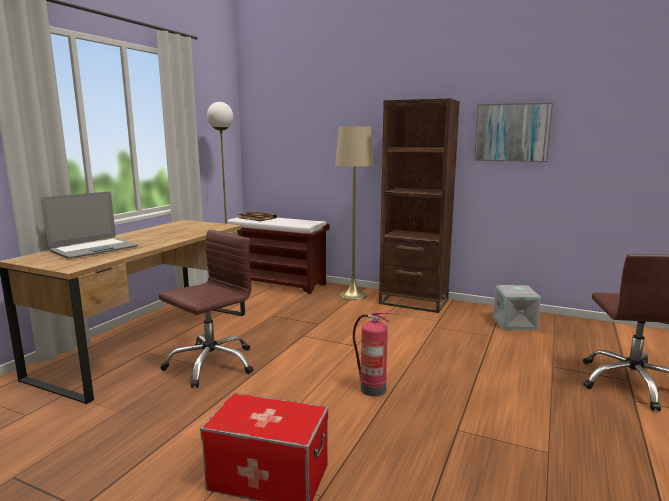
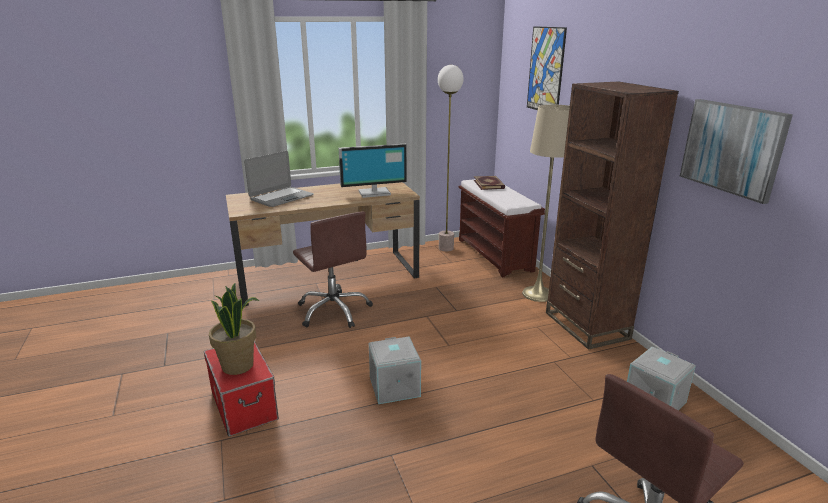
camera: 45 degrees right, 10 degrees up
laptop [41,192,138,259] -> laptop turned 45 degrees counterclockwise [244,151,314,207]
brown office chair [159,230,254,388] -> brown office chair turned 60 degrees clockwise [293,211,373,328]
fire extinguisher [353,312,391,396] -> grey storage box [369,337,421,404]
none -> potted plant [209,283,259,375]
none -> monitor [339,144,407,198]
none -> picture [527,26,567,110]

